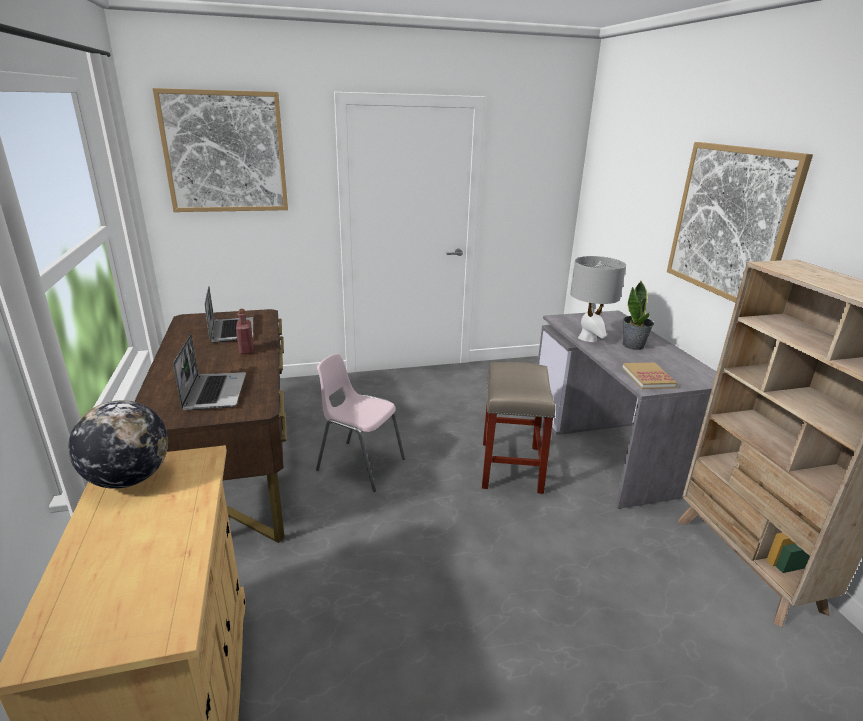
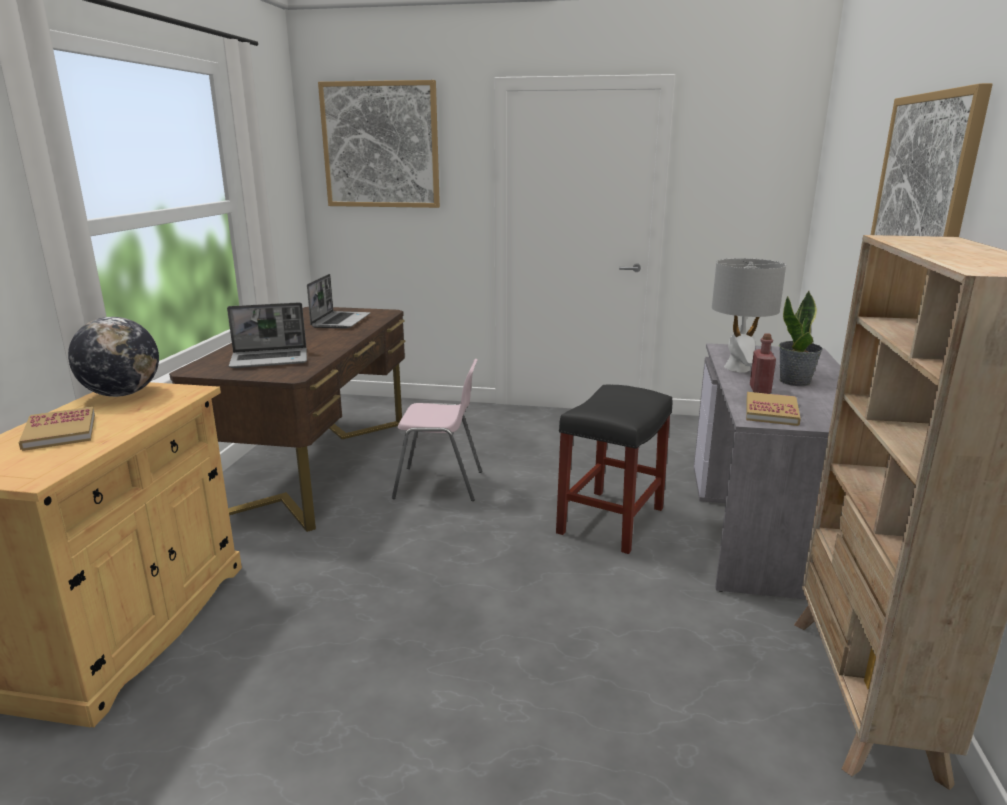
camera: 25 degrees right, 5 degrees down
laptop [173,334,246,410] -> laptop turned 60 degrees clockwise [227,302,307,368]
red bottle [236,309,254,354] -> red bottle moved to [750,333,776,394]
pink chair [316,353,405,492] -> pink chair turned 135 degrees clockwise [392,359,482,501]
beige stool [482,362,555,494] -> black stool [556,385,673,554]
none -> book [19,407,95,451]

